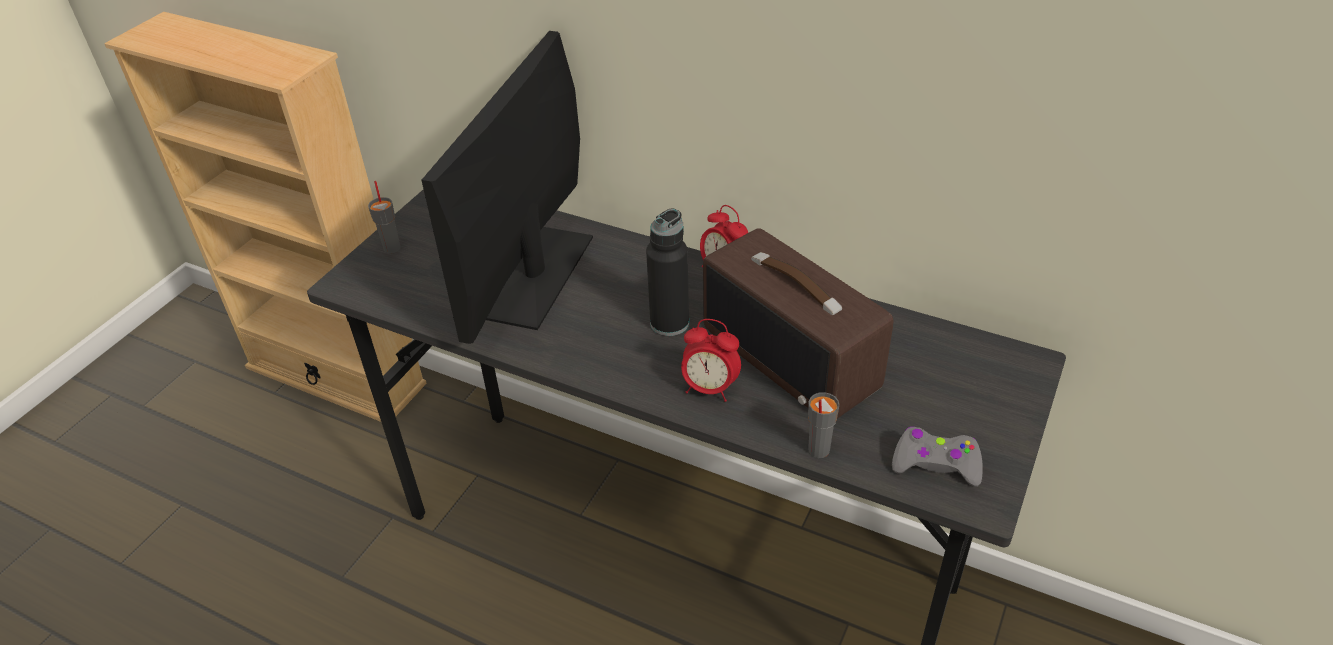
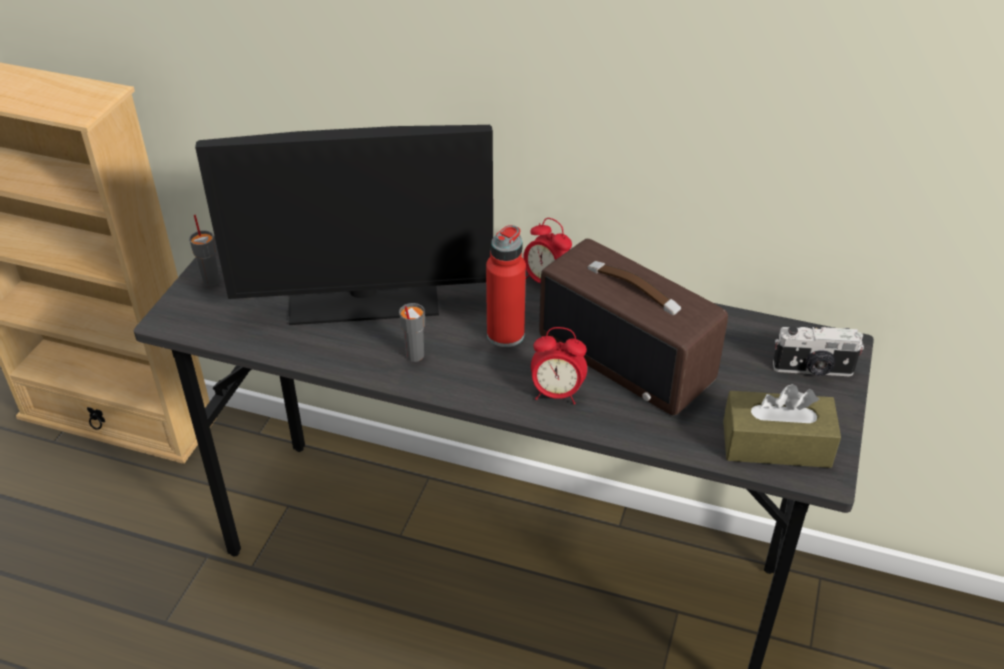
camera: 10 degrees left, 0 degrees up
monitor [422,31,593,344] -> monitor turned 105 degrees counterclockwise [195,125,493,325]
black bottle [646,208,689,336] -> red bottle [486,225,526,347]
grey cup [808,392,840,458] -> grey cup moved to [399,303,425,362]
grey game controller [892,427,983,487] -> brown tissue box [723,384,841,468]
none -> camera [773,326,864,376]

